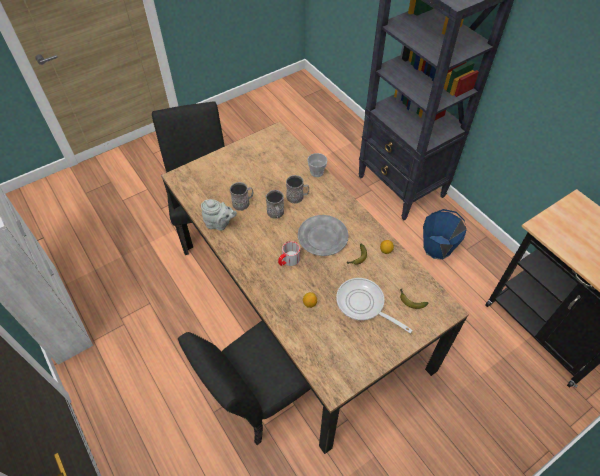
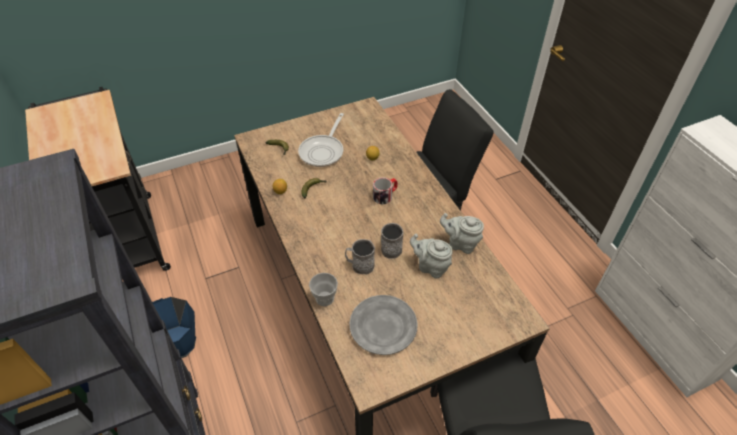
camera: 170 degrees left, 5 degrees down
grey mug [230,182,253,211] -> grey teapot [410,234,453,279]
grey plate [298,215,349,256] -> grey plate moved to [349,295,418,355]
frying pan [336,278,413,333] -> frying pan turned 60 degrees clockwise [298,113,344,167]

